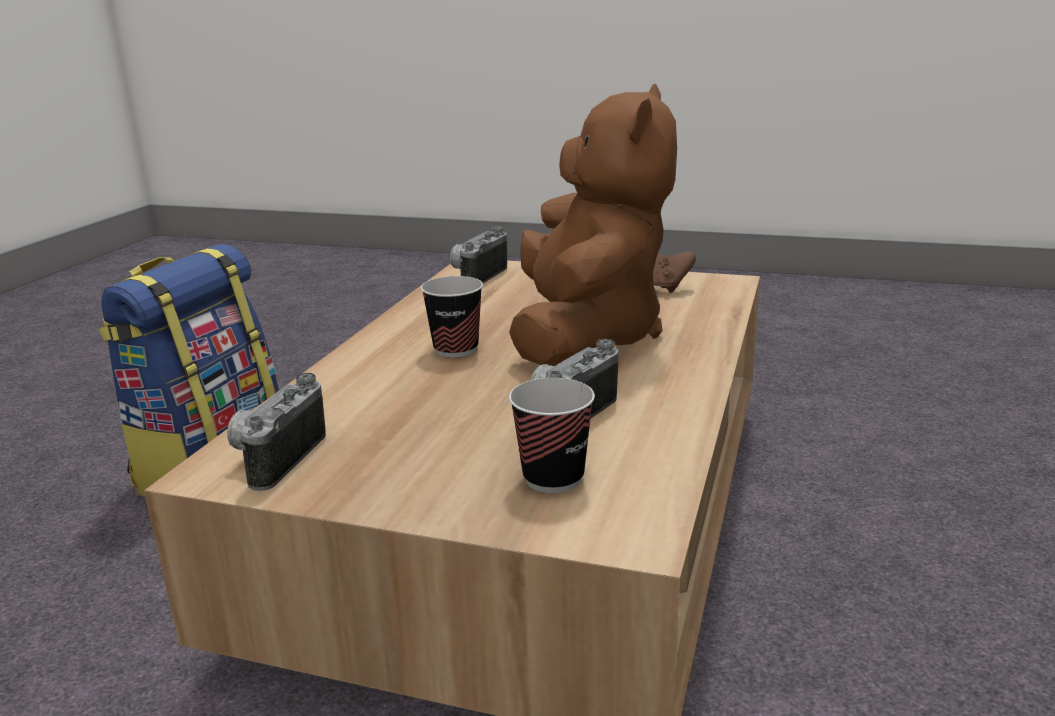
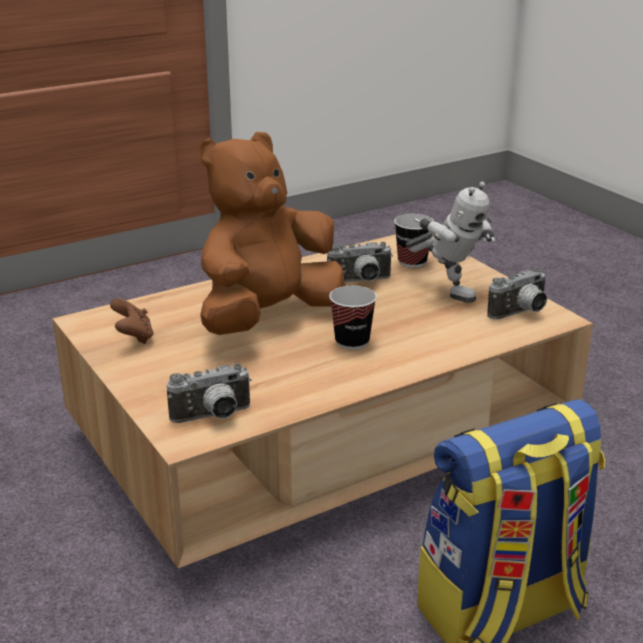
camera: 140 degrees left, 5 degrees up
none -> toy robot [406,182,495,303]

